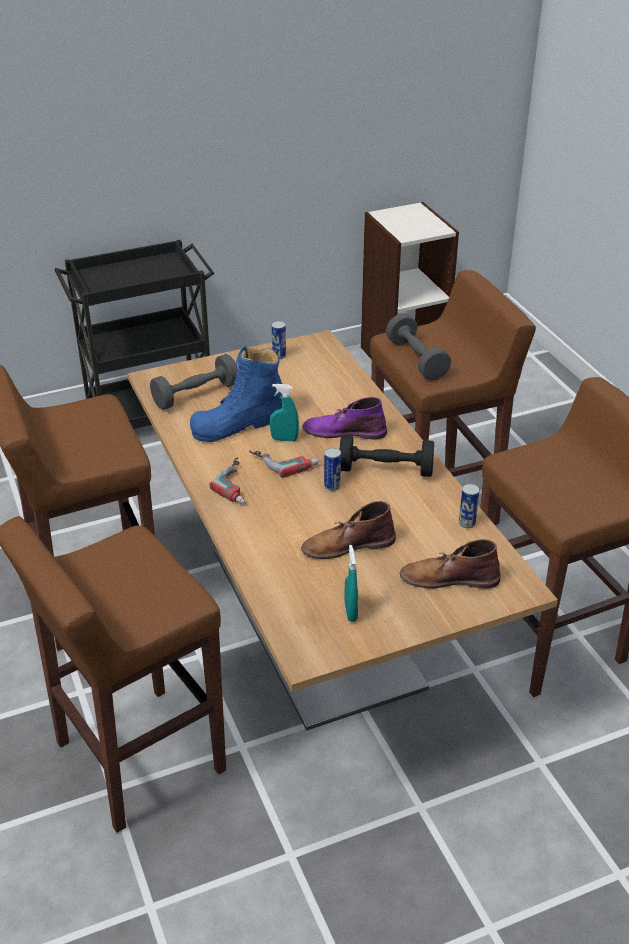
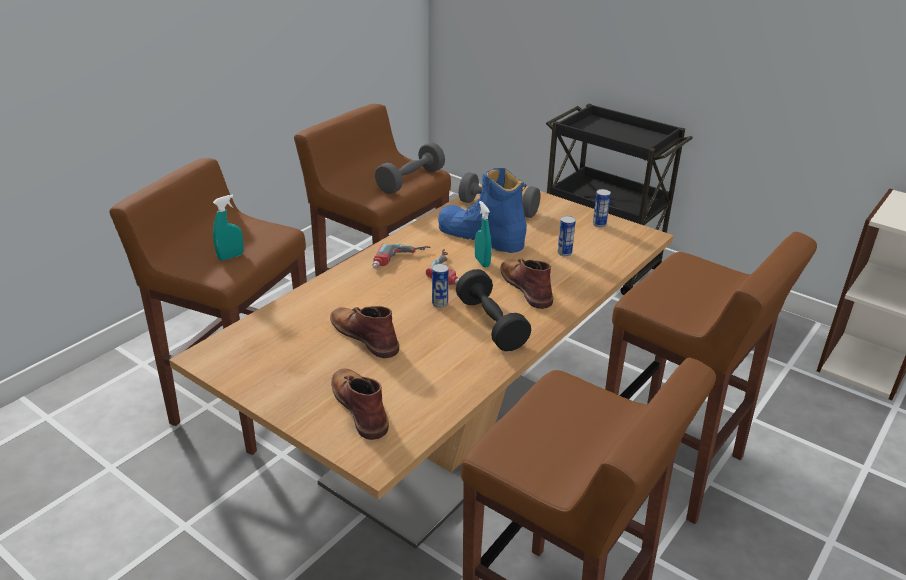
camera: 60 degrees right, 5 degrees down
purple boot [303,397,387,440] -> brown boot [500,258,553,309]
turquoise spray bottle [344,545,358,622] -> turquoise spray bottle moved to [213,195,244,261]
grey dumbbell [386,313,451,380] -> grey dumbbell moved to [375,142,445,194]
can [459,484,480,528] -> can moved to [557,216,576,256]

